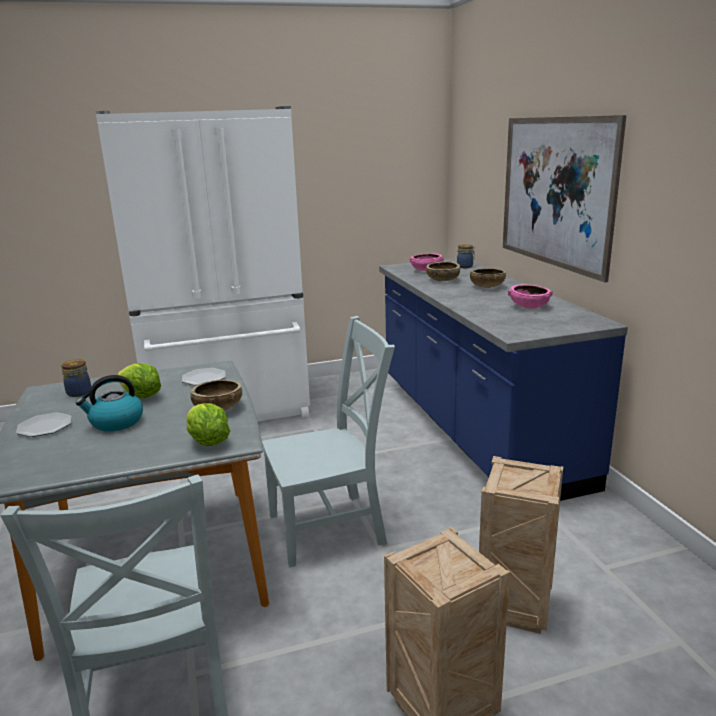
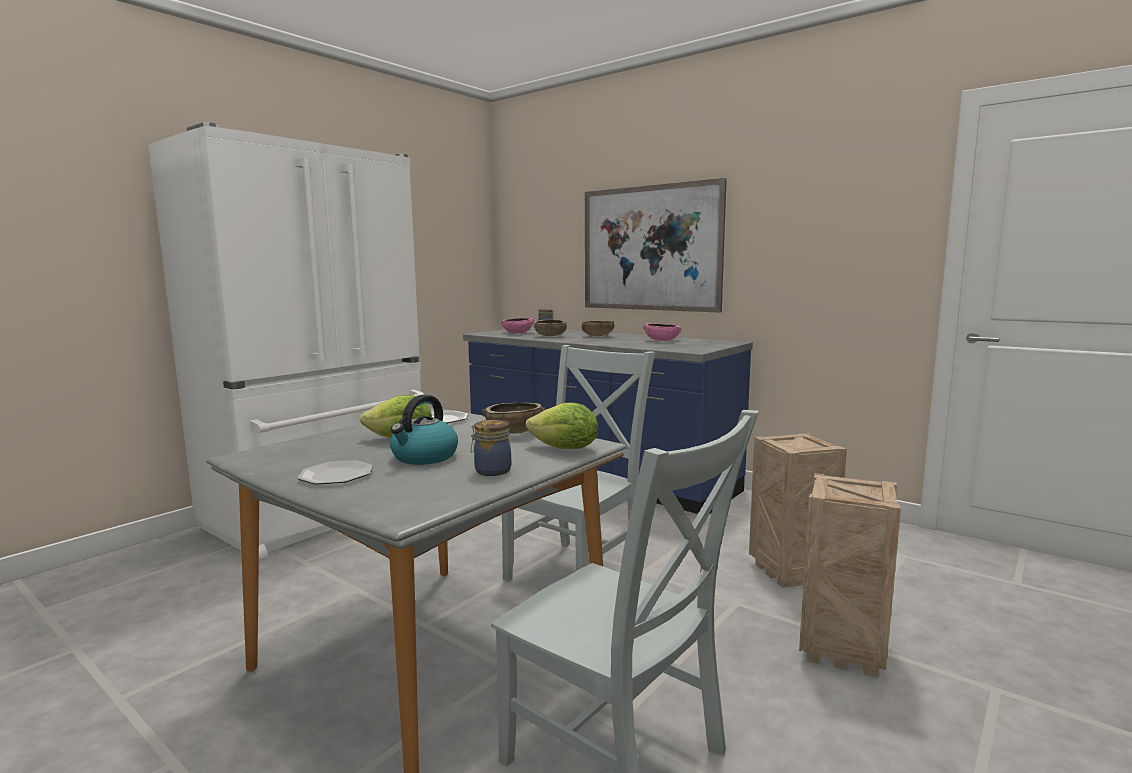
camera: 35 degrees left, 10 degrees down
jar [61,359,91,397] -> jar moved to [471,420,511,476]

